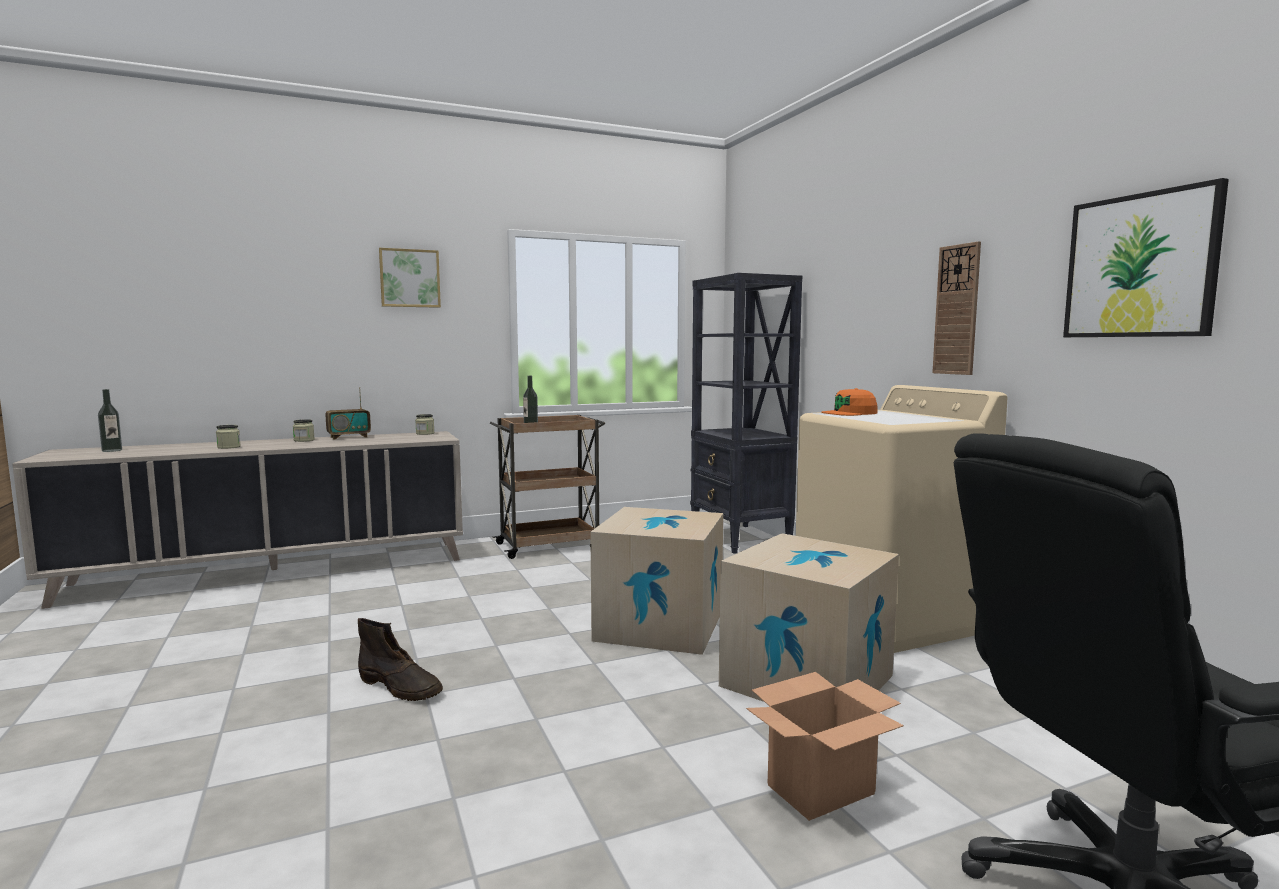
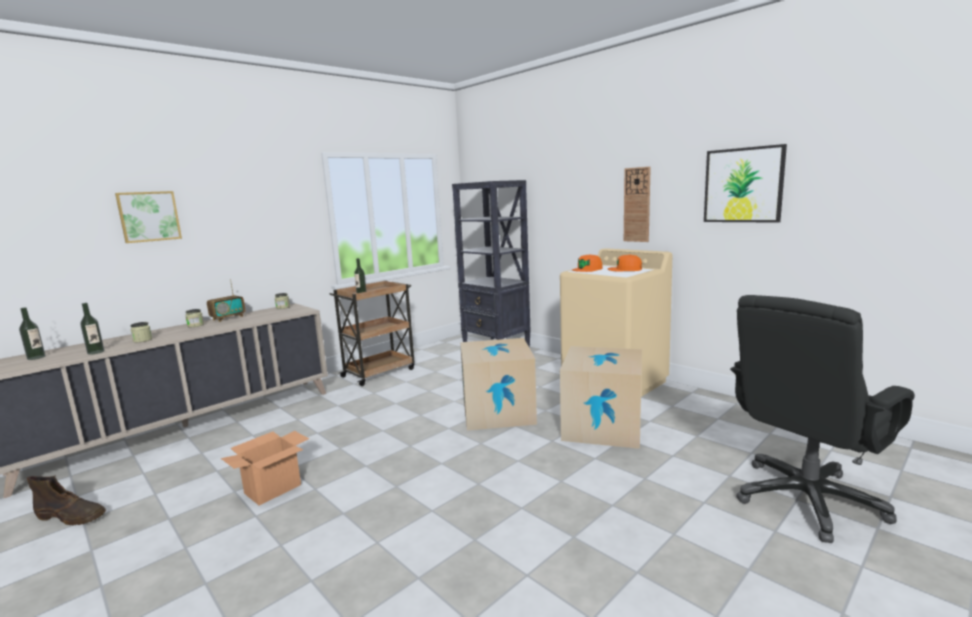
camera: 20 degrees left, 5 degrees up
brown boot [358,618,443,701] -> brown boot moved to [27,475,106,526]
picture [379,248,441,308] -> picture moved to [115,191,182,243]
cardboard box [746,672,904,821] -> cardboard box moved to [221,431,309,505]
none -> bottle [80,303,104,355]
none -> orange cap [608,255,642,271]

